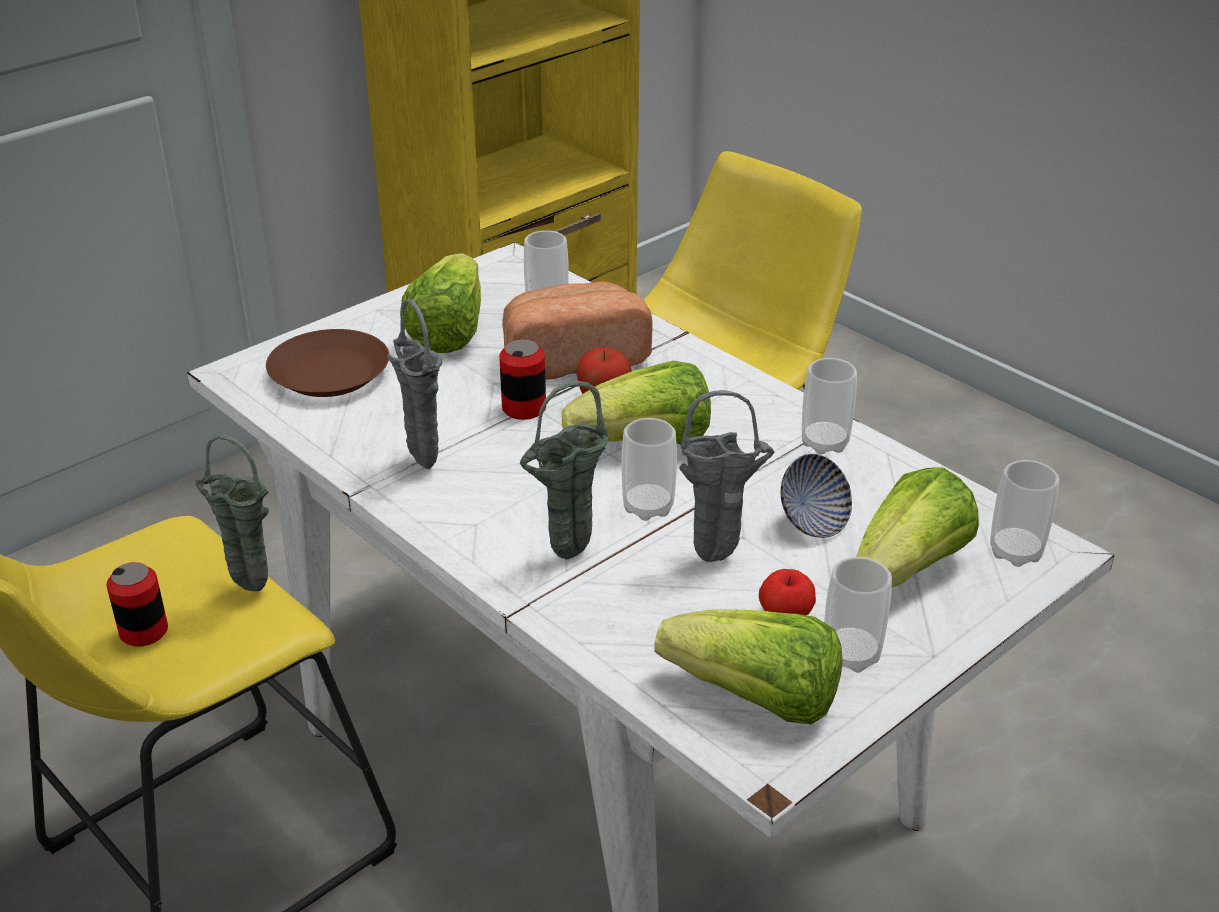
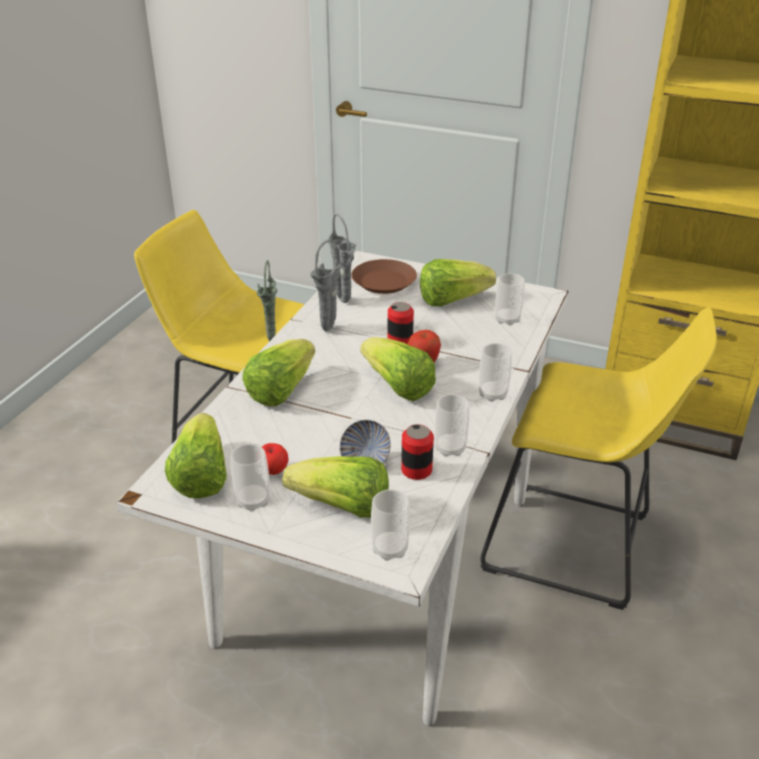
camera: 65 degrees right, 0 degrees up
can [107,562,168,647] -> can moved to [401,424,434,480]
bread [502,281,652,380] -> none
green vase [520,381,608,560] -> lettuce [242,339,315,406]
cup [622,418,677,521] -> cup moved to [479,343,512,402]
grey vase [679,390,775,562] -> grey vase moved to [328,213,356,303]

